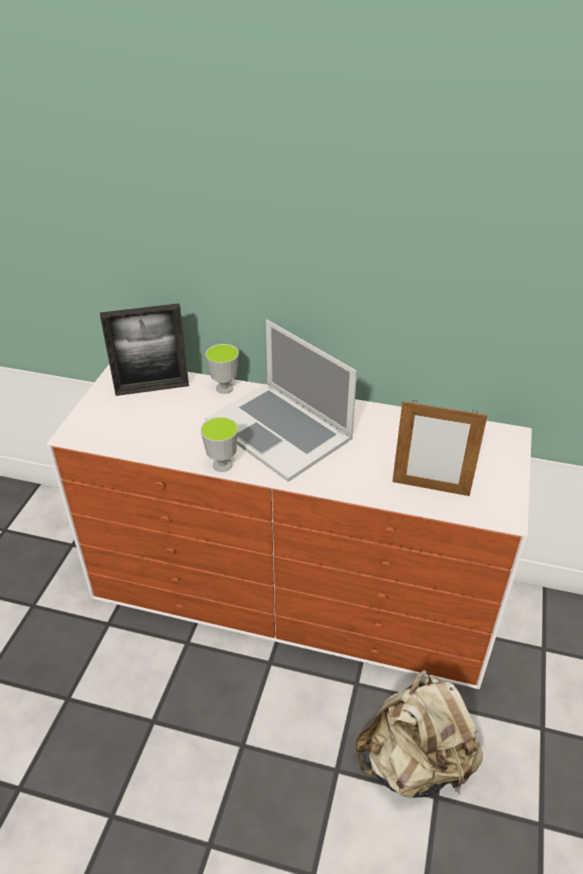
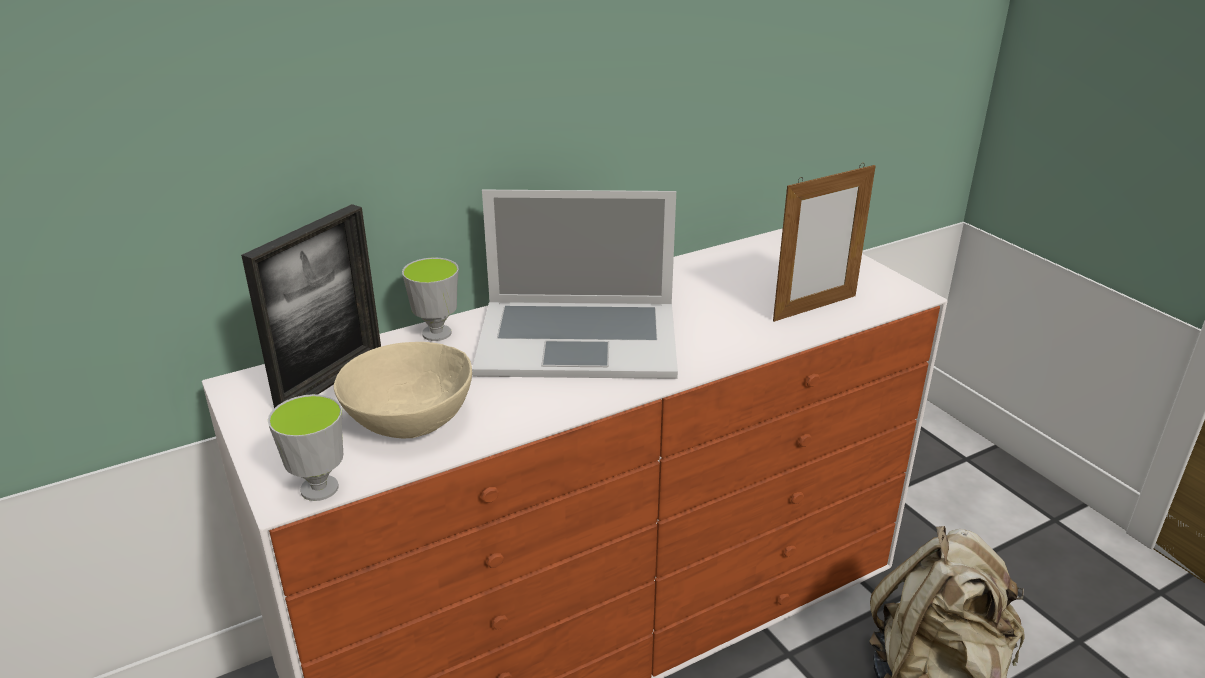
camera: 45 degrees left, 10 degrees down
cup [201,417,238,472] -> cup moved to [268,394,343,501]
none -> beige bowl [334,342,472,438]

